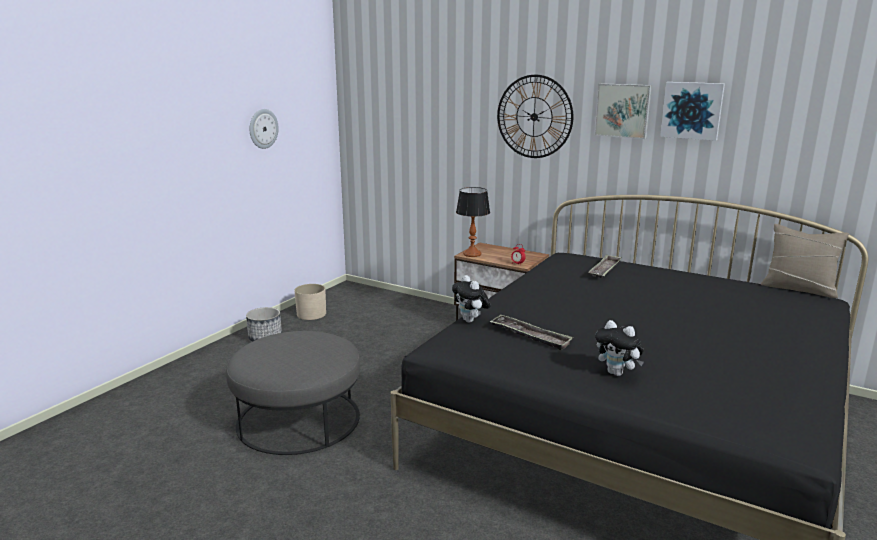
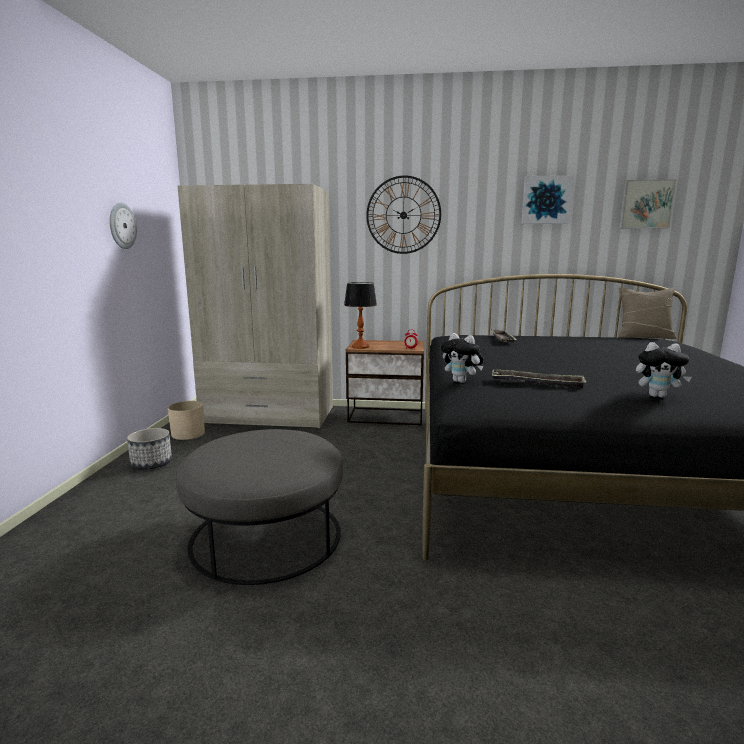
camera: 25 degrees left, 5 degrees down
picture [594,83,652,139] -> picture moved to [619,179,676,229]
none -> beige wardrobe [177,184,333,428]

